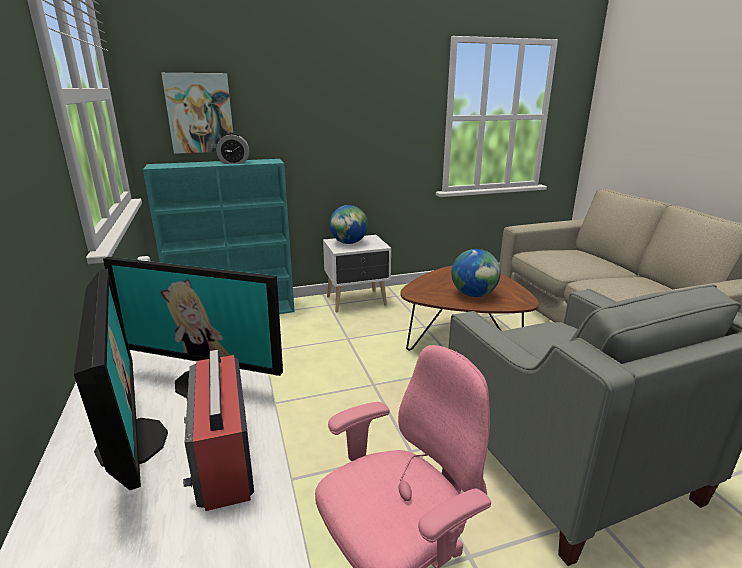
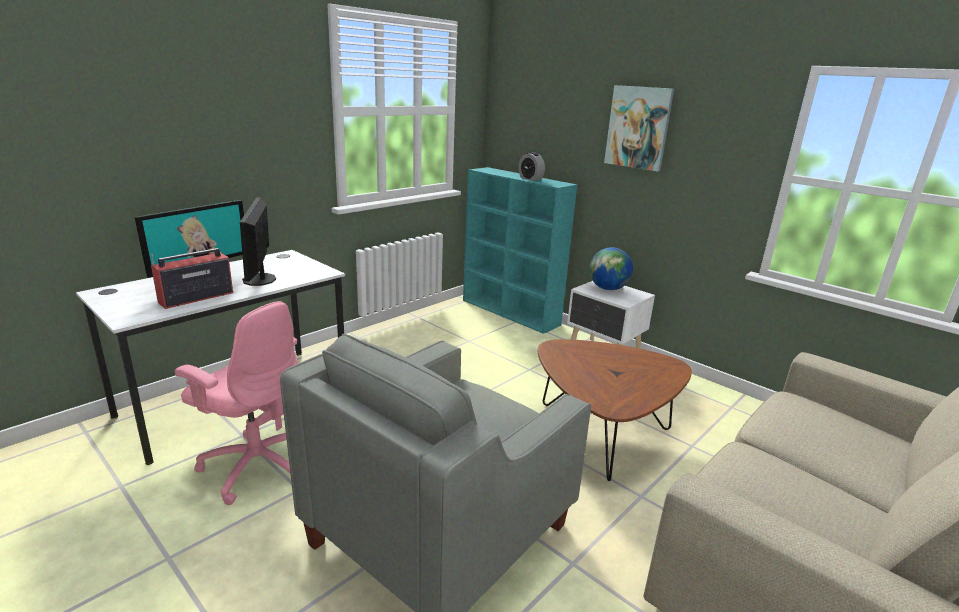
camera: 60 degrees right, 0 degrees up
picture [161,73,233,154] -> picture moved to [604,85,674,172]
globe [452,249,501,297] -> none

